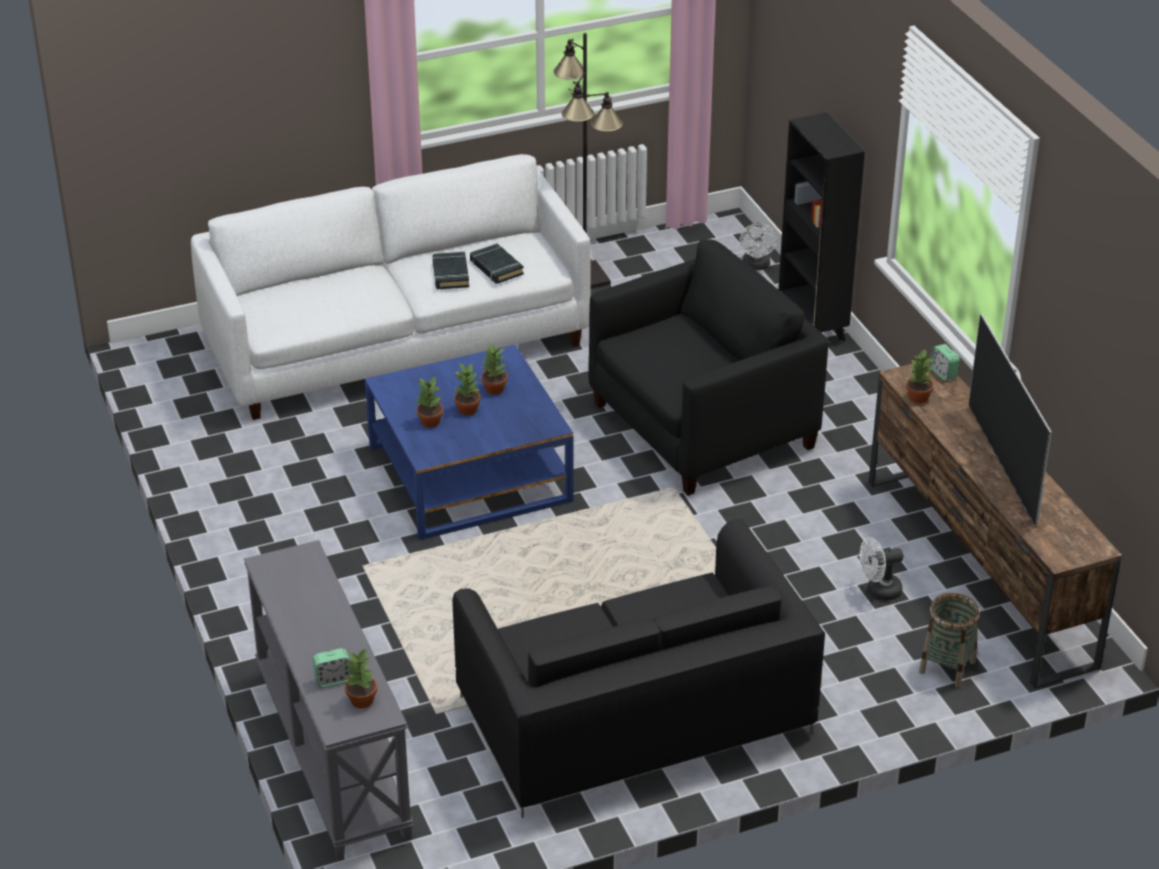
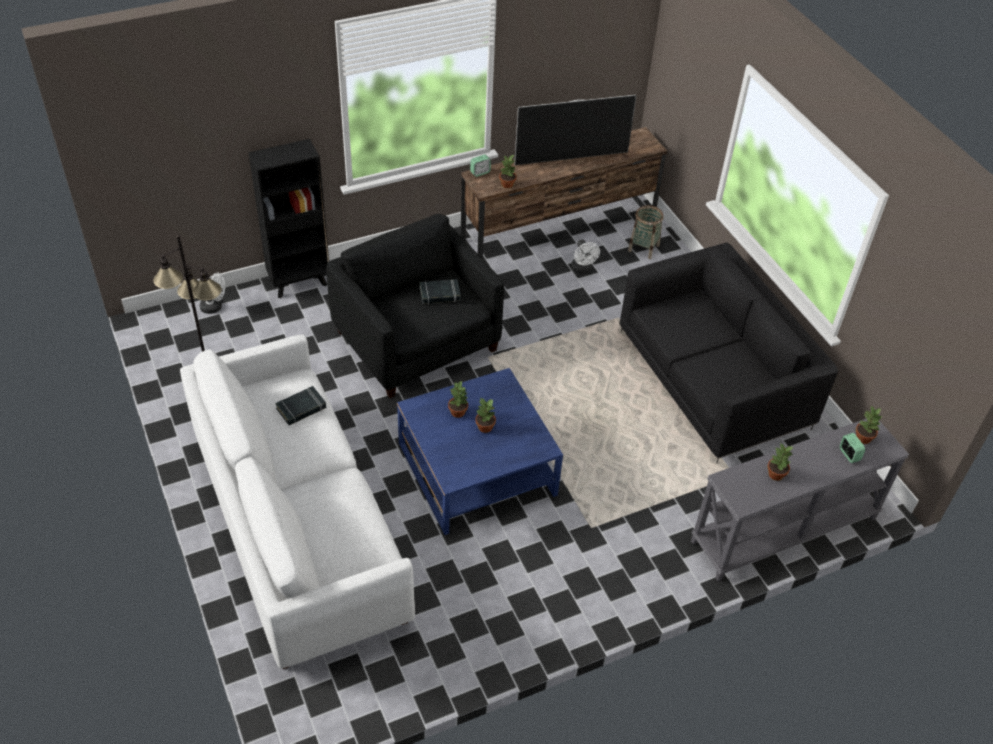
camera: 95 degrees left, 10 degrees up
potted plant [416,377,443,428] -> potted plant moved to [767,443,793,481]
black book [432,252,469,289] -> black book moved to [419,279,461,304]

